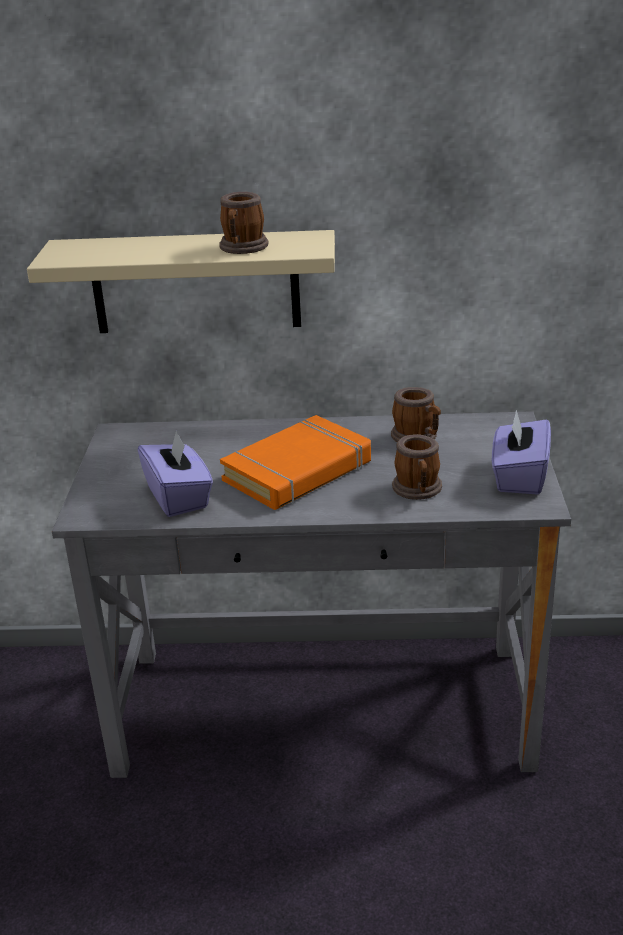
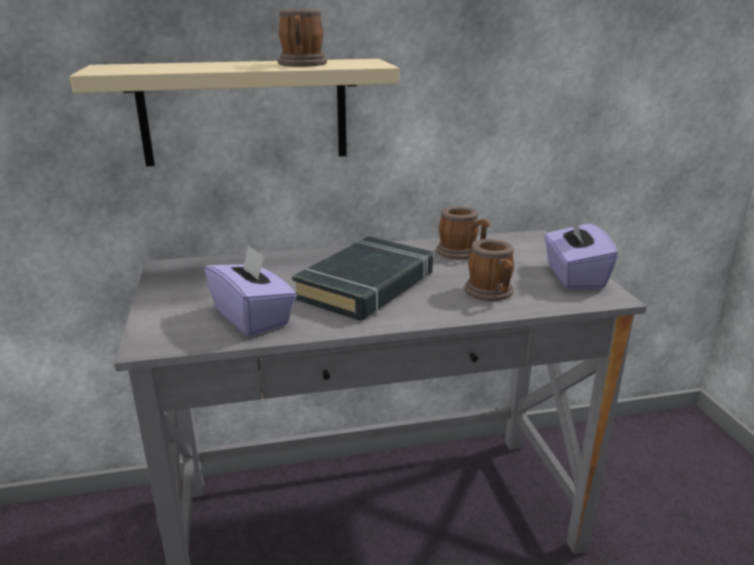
camera: 15 degrees left, 5 degrees down
orange book [220,415,371,510] -> black book [292,236,433,321]

